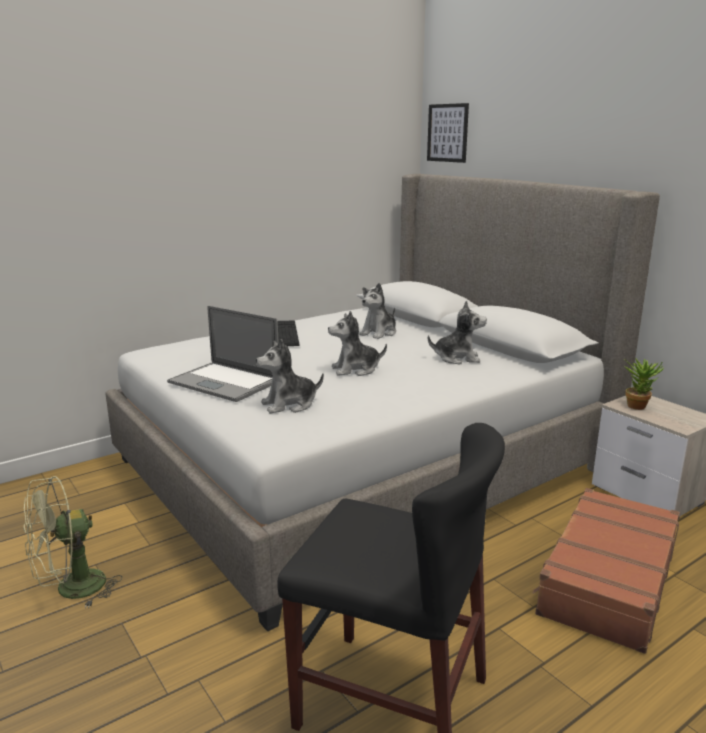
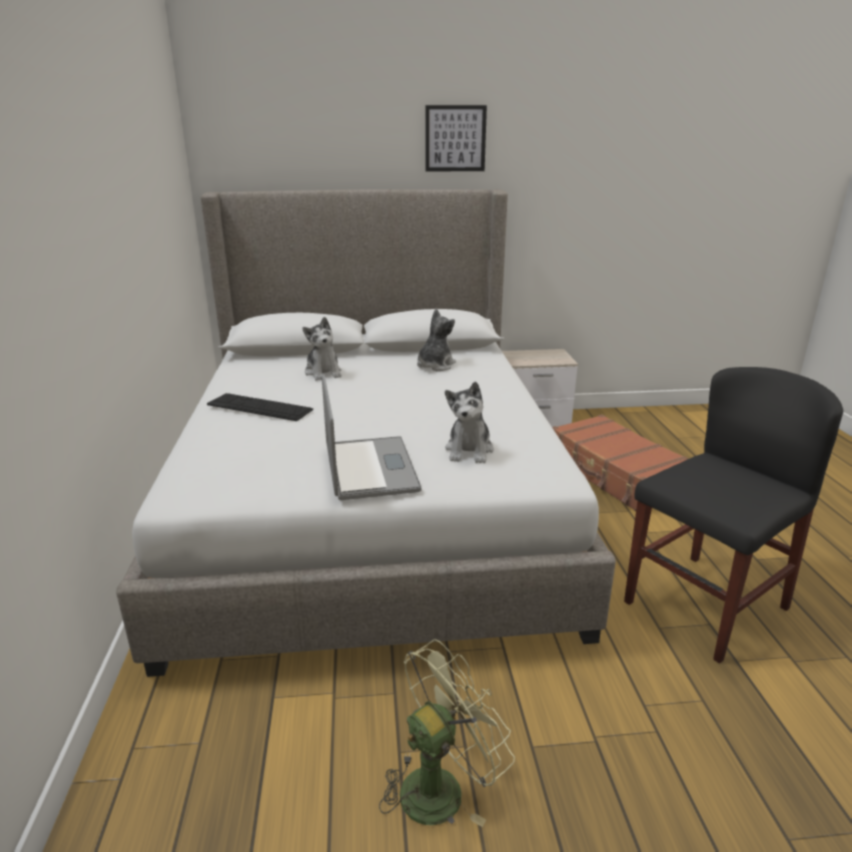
camera: 60 degrees left, 5 degrees up
green fan [24,476,122,608] -> green fan turned 120 degrees counterclockwise [379,639,515,827]
laptop [167,306,279,402] -> laptop turned 75 degrees counterclockwise [322,374,422,500]
plush toy [328,311,387,376] -> none
picture [427,103,469,163] -> picture moved to [425,105,487,172]
potted plant [624,359,664,410] -> none

